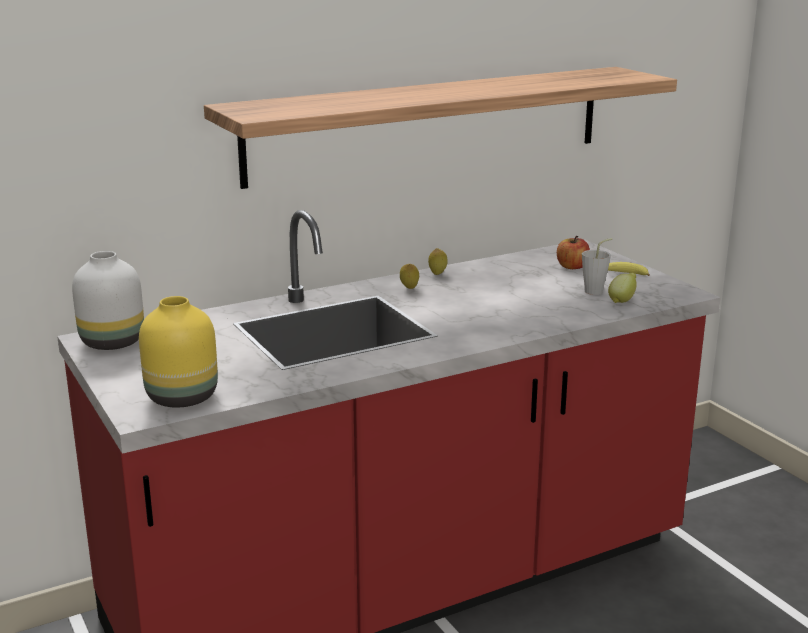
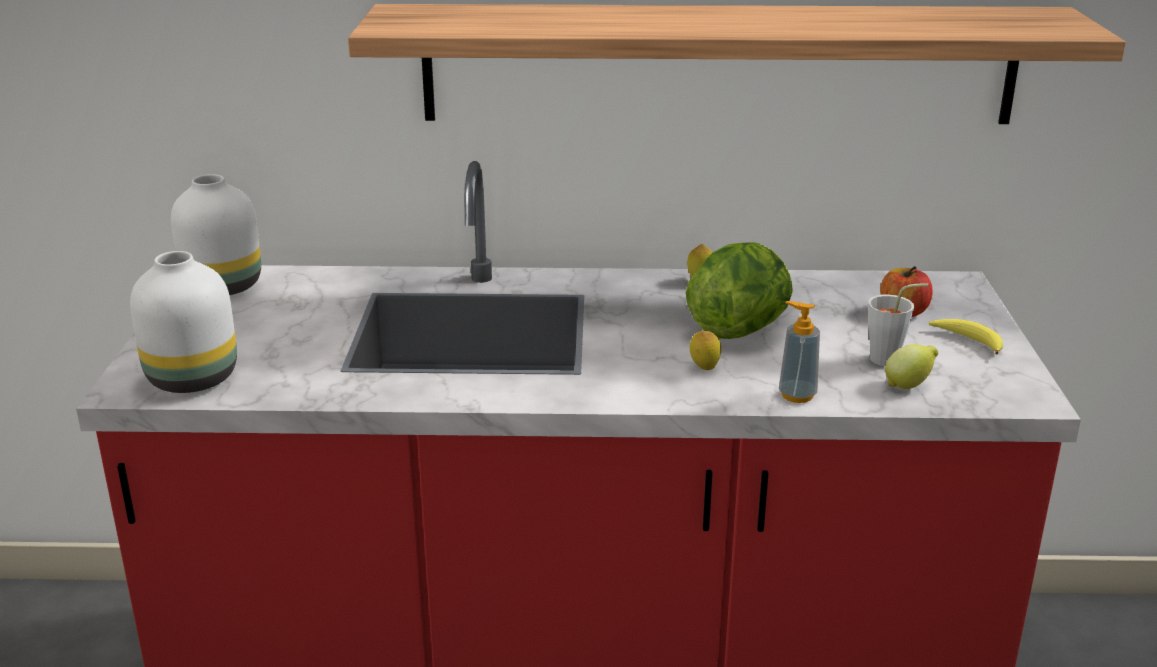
camera: 30 degrees right, 5 degrees up
yellow vase [139,296,218,408] -> white vase [130,251,237,393]
lemon [400,264,419,289] -> lemon moved to [690,331,721,370]
none -> lettuce [686,243,793,339]
none -> soap dispenser [779,301,820,403]

